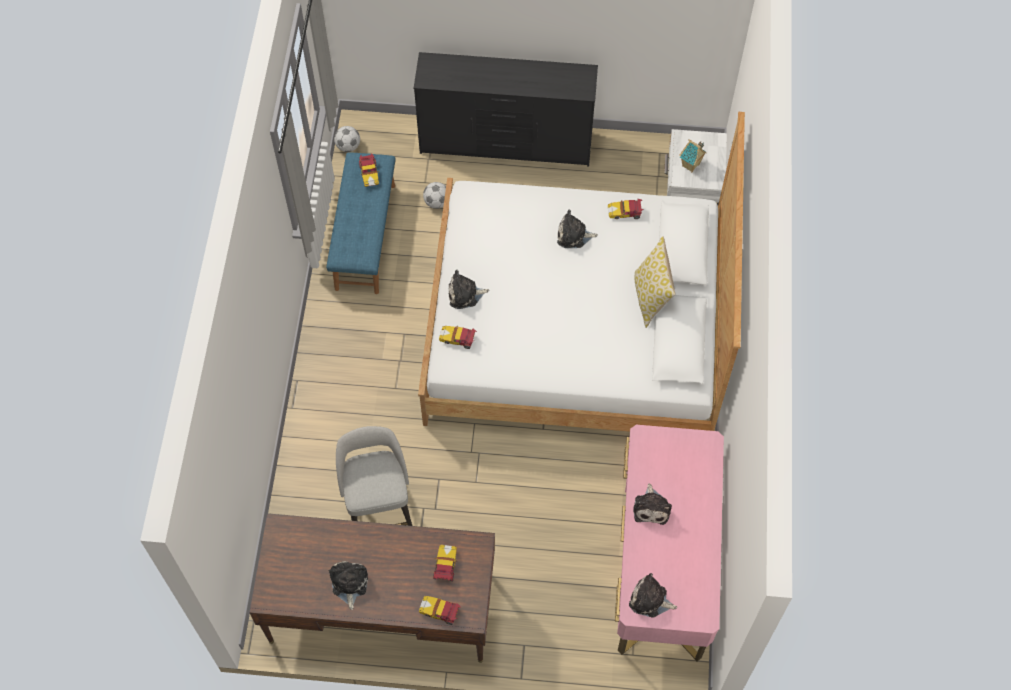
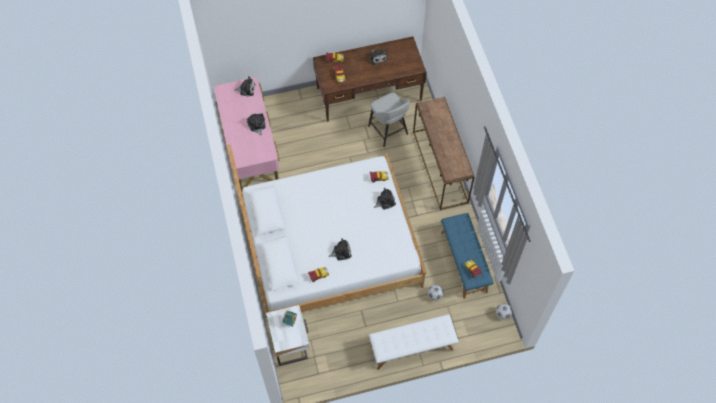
camera: 160 degrees right, 0 degrees up
black dresser [414,52,598,167] -> white bench [369,314,459,370]
pillow [634,236,675,328] -> none
none -> brown console table [413,97,475,210]

